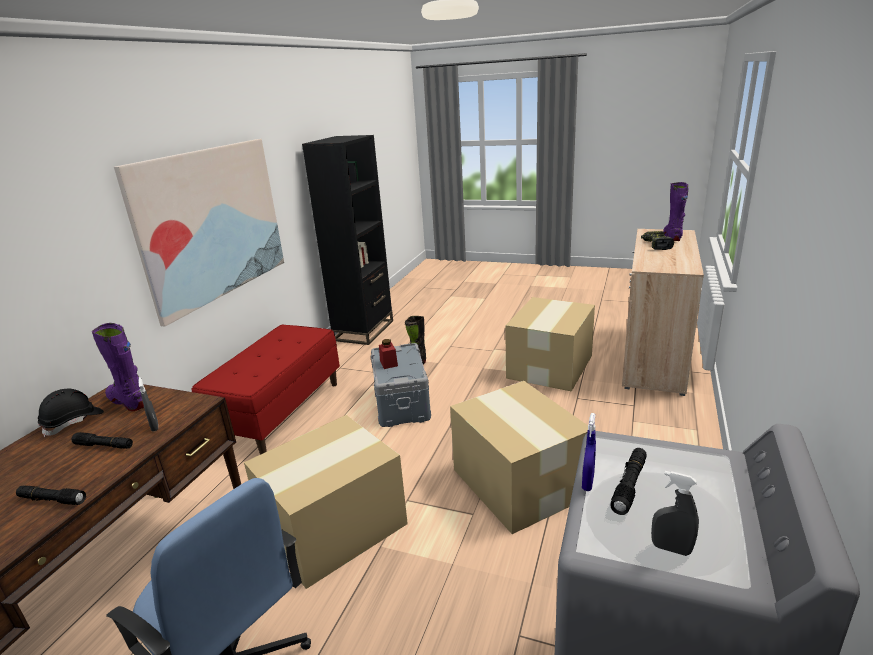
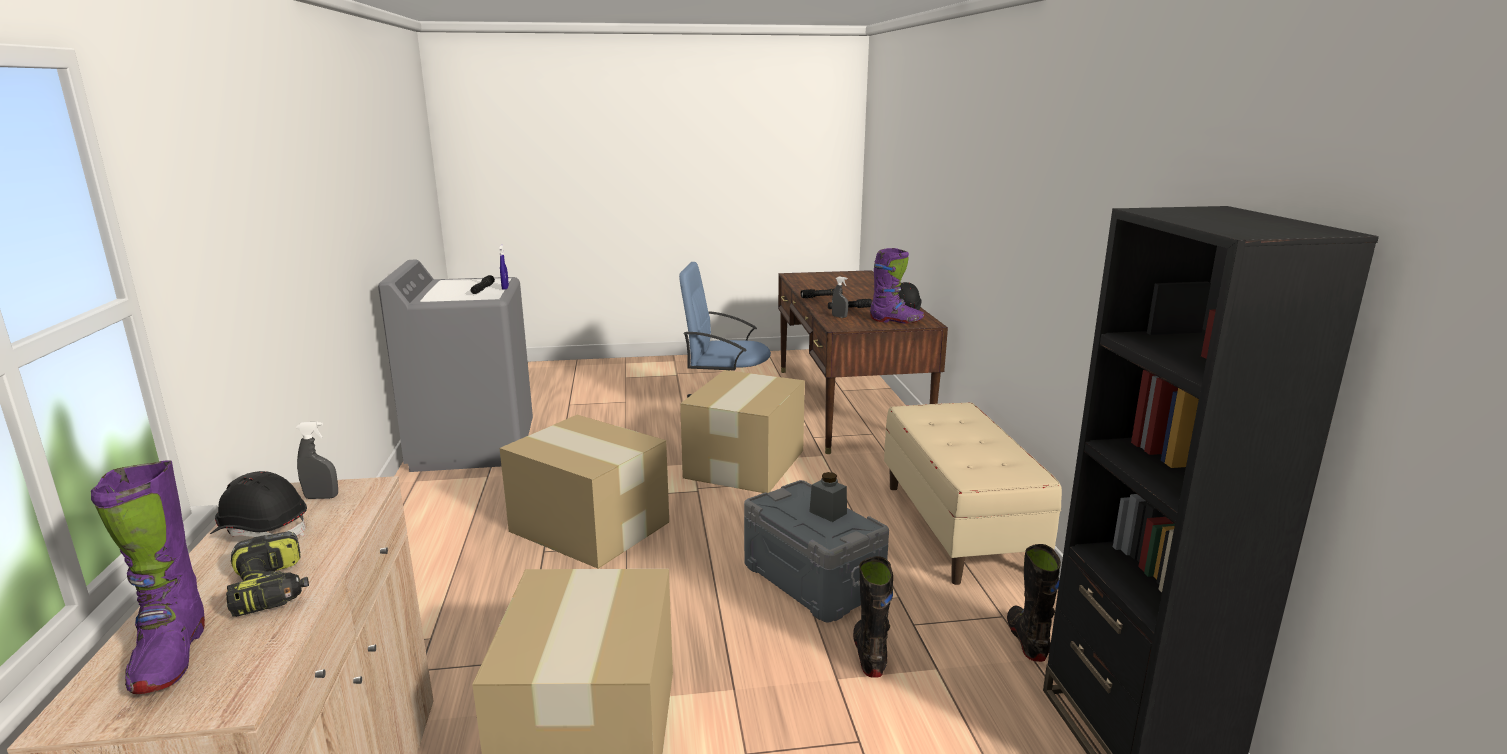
camera: 150 degrees right, 5 degrees down
picture [114,139,284,327] -> none
red bench [192,325,340,455] -> beige bench [884,402,1062,585]
red jar [379,339,398,369] -> grey jar [809,472,847,522]
grey spray bottle [651,471,699,556] -> grey spray bottle moved to [296,422,338,499]
none -> black hard hat [210,471,307,537]
none -> black boot [1007,544,1061,662]

